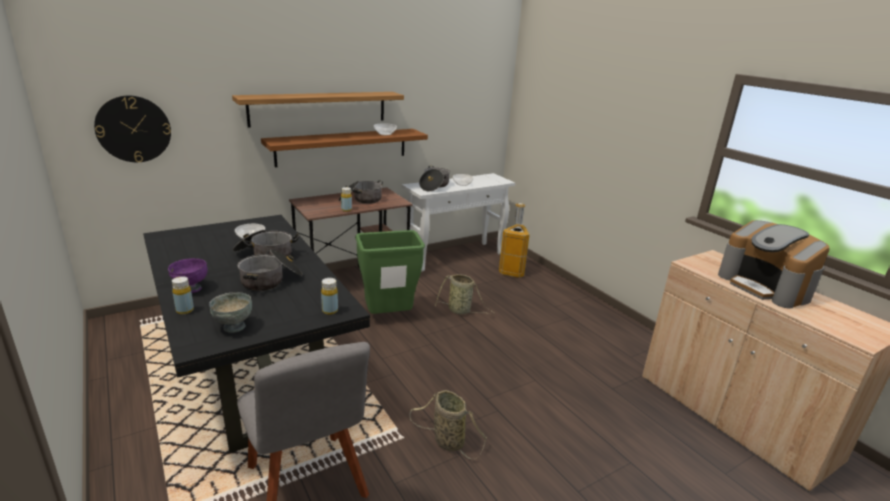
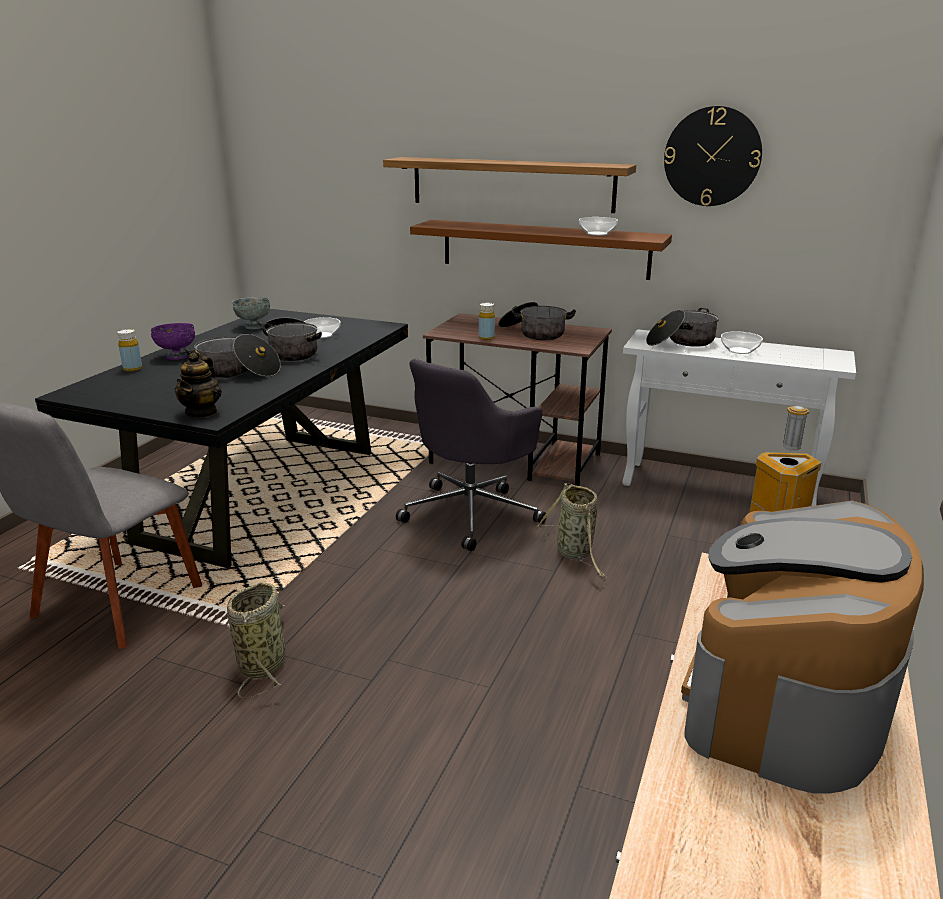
camera: 55 degrees right, 0 degrees up
wall clock [94,95,171,162] -> wall clock moved to [664,106,762,206]
grey bowl [209,292,252,333] -> grey bowl moved to [232,297,270,329]
yellow bottle [321,278,338,315] -> teapot [175,353,222,418]
green trash can [355,230,425,314] -> grey office chair [396,359,547,551]

